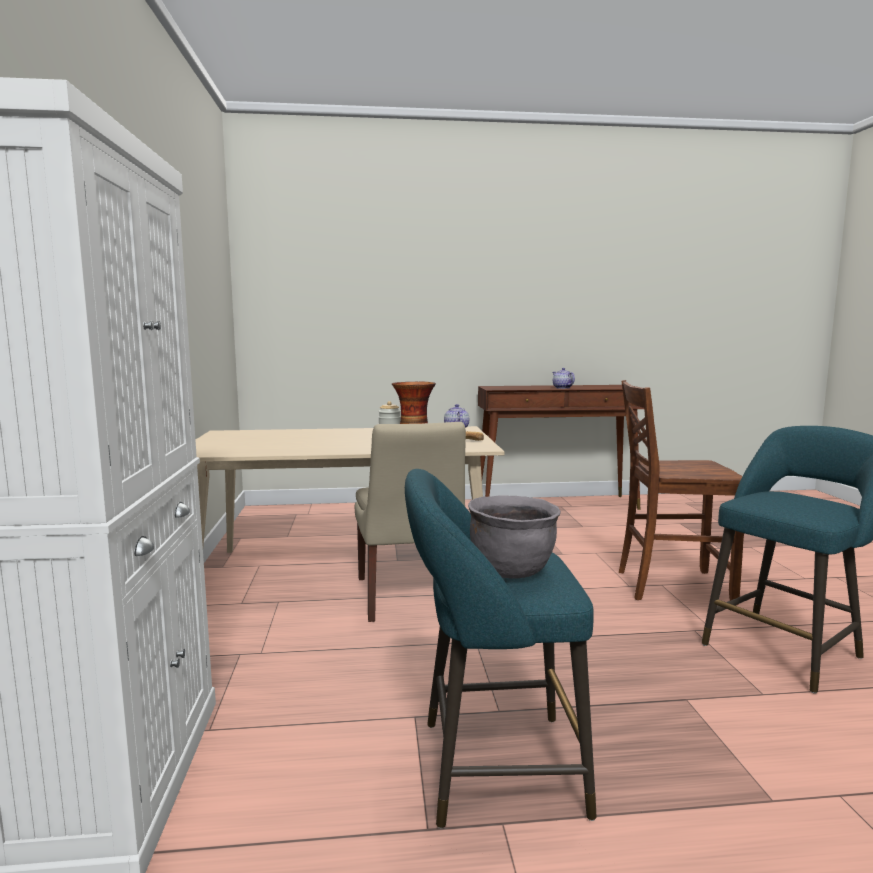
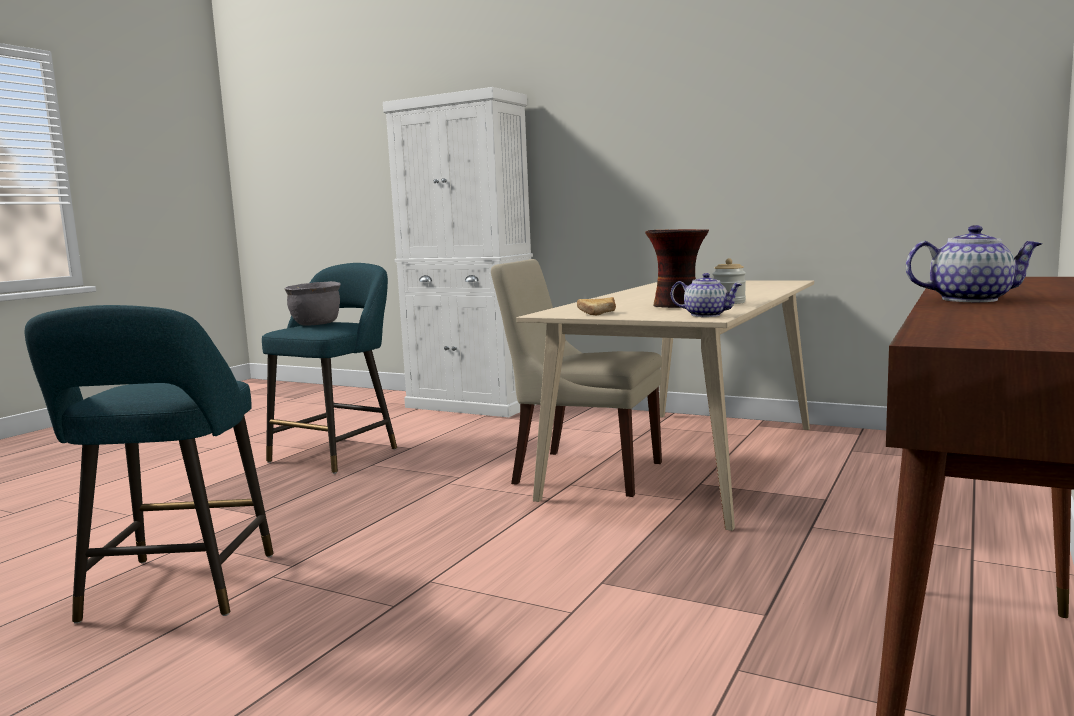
camera: 125 degrees right, 0 degrees up
brown chair [619,380,744,605] -> none

